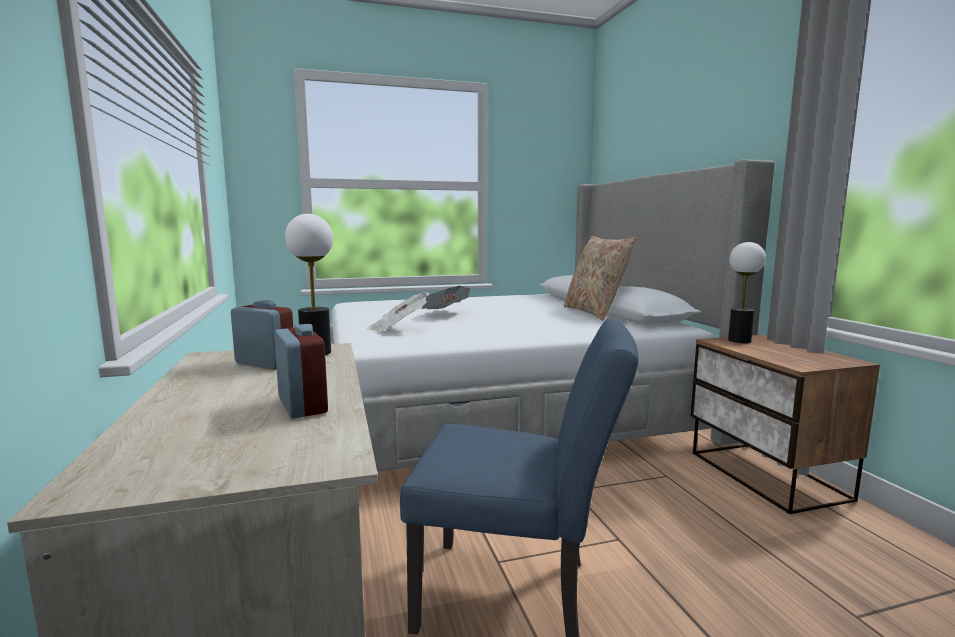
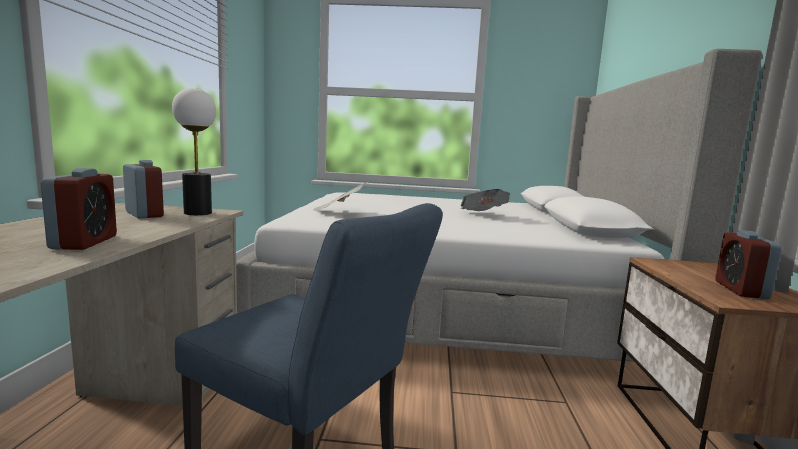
camera: 20 degrees right, 0 degrees up
newspaper [421,286,471,309] -> newspaper moved to [461,189,510,211]
beige pillow [564,235,636,321] -> none
table lamp [728,242,766,343] -> none
none -> alarm clock [715,230,782,299]

